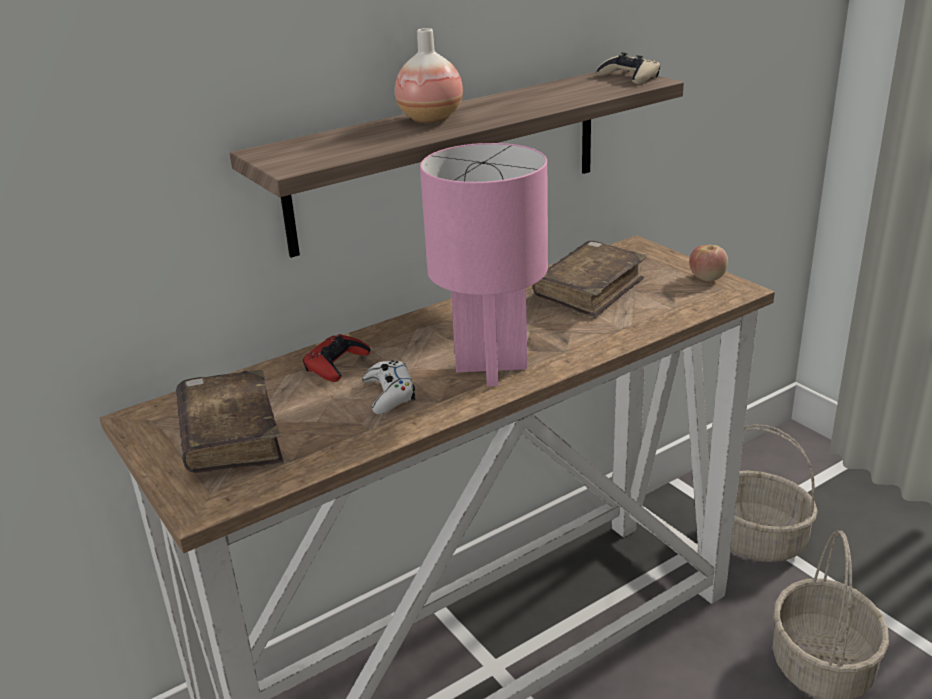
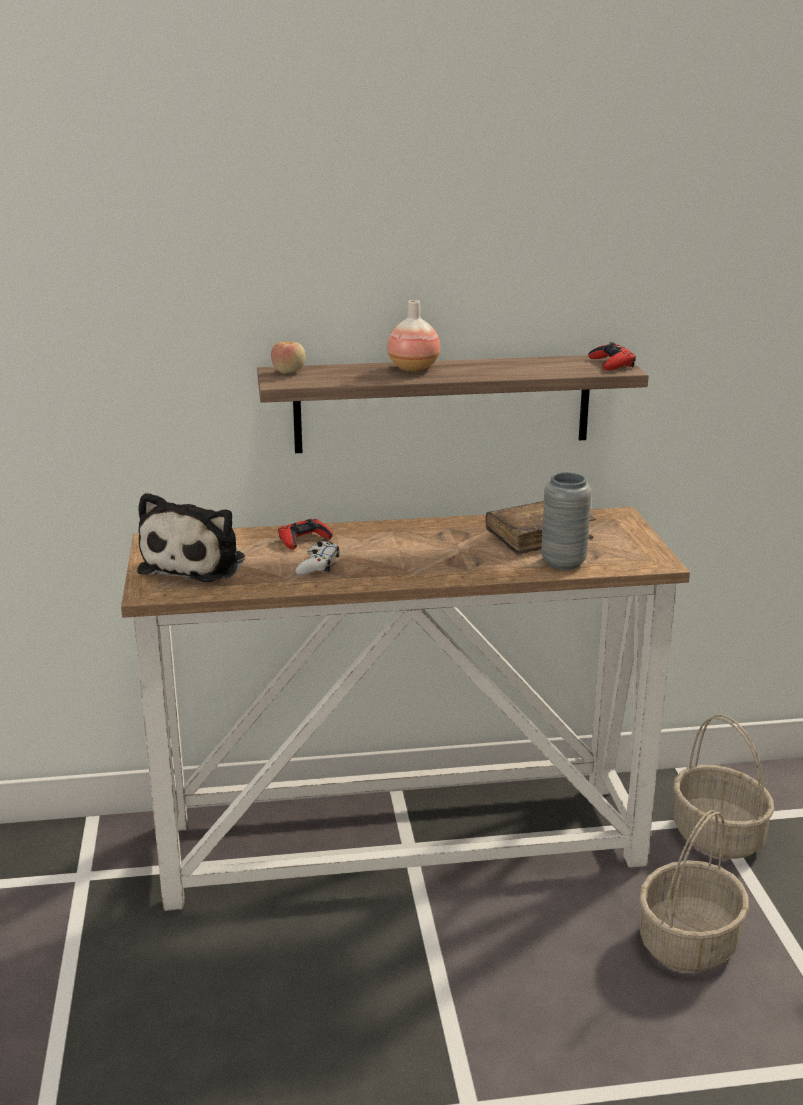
camera: 25 degrees right, 5 degrees down
brown book [176,370,284,474] -> plush toy [137,492,245,582]
pink table lamp [420,143,548,387] -> none
beige game controller [596,52,660,84] -> red game controller [588,342,636,370]
apple [689,245,728,281] -> apple moved to [271,341,306,374]
none -> grey vase [541,472,591,570]

